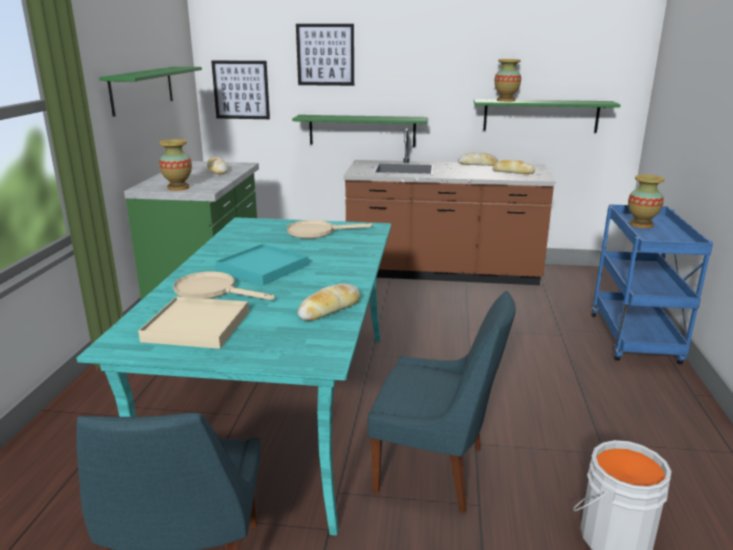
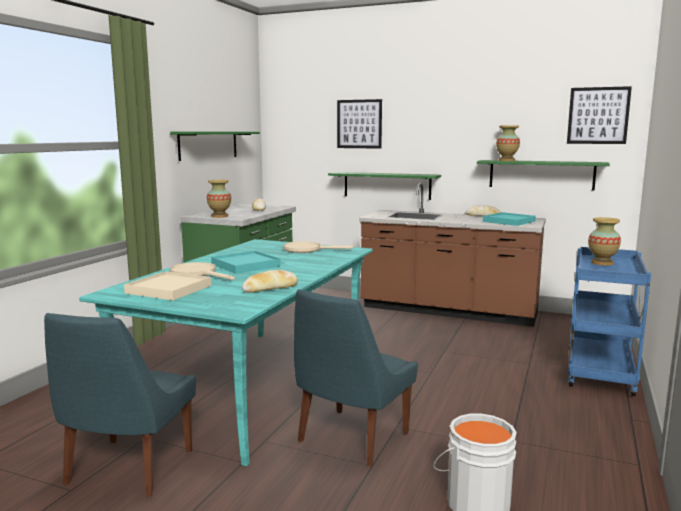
camera: 15 degrees right, 10 degrees down
picture [211,60,270,119] -> picture moved to [567,86,632,144]
blue chair [368,291,516,513] -> blue chair turned 90 degrees clockwise [294,289,418,467]
bread [492,160,535,174] -> turquoise tray [483,212,536,226]

